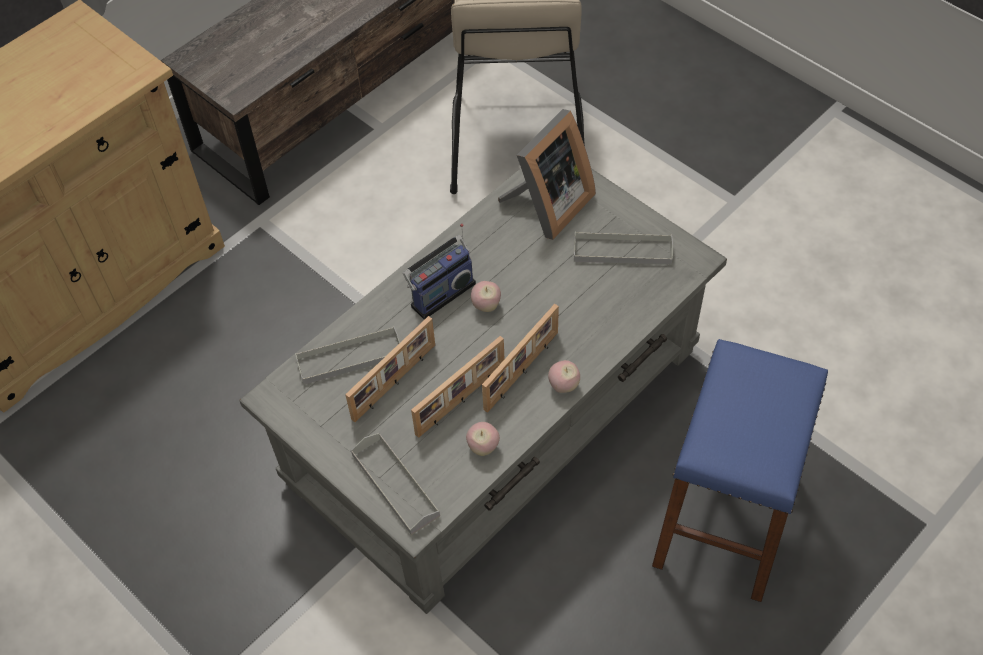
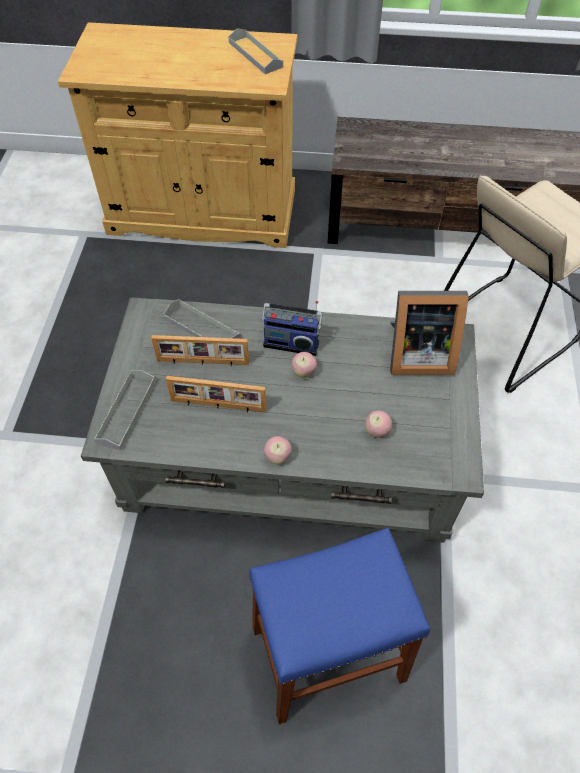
camera: 50 degrees right, 0 degrees up
apple [466,422,500,456] -> apple moved to [365,411,392,438]
picture frame [482,304,559,413] -> none
grey tray [574,232,673,265] -> grey tray moved to [228,28,283,74]

